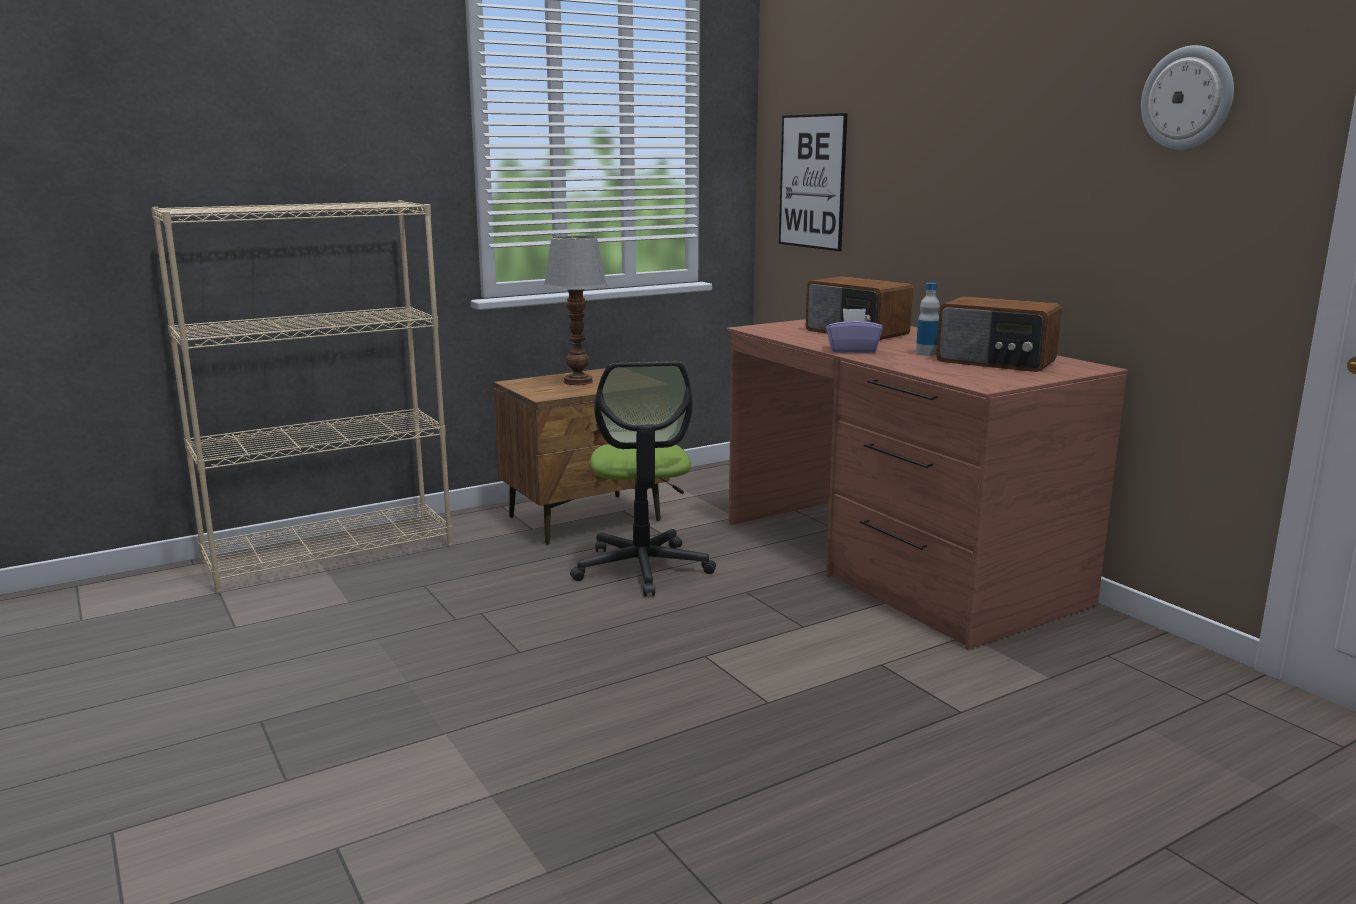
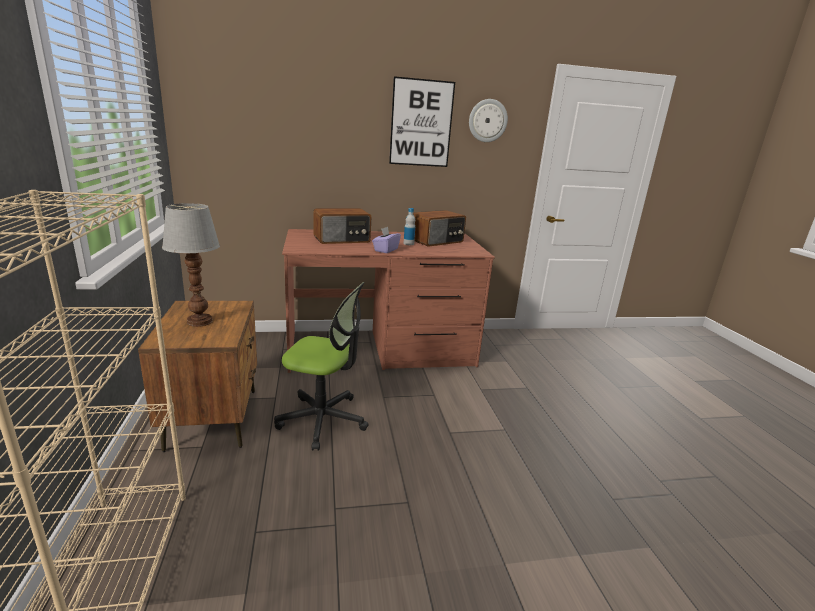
camera: 70 degrees left, 5 degrees up
picture [779,113,848,251] -> picture moved to [389,76,455,167]

